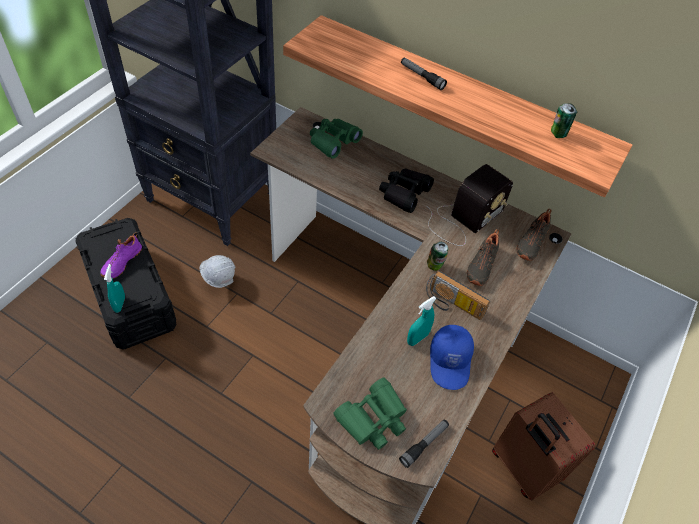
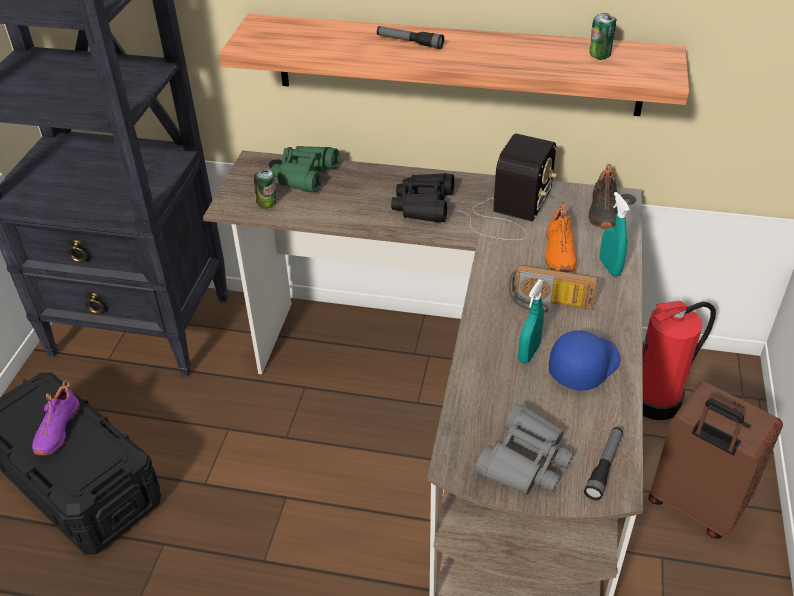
camera: 15 degrees left, 10 degrees down
turquoise spray bottle [104,264,125,313] -> turquoise spray bottle moved to [600,192,630,277]
white hard hat [200,255,235,288] -> none
green binoculars [333,377,407,450] -> grey binoculars [475,403,574,494]
can [427,242,448,271] -> can moved to [254,169,276,208]
blue cap [430,325,474,390] -> blue cap turned 120 degrees counterclockwise [549,330,620,391]
black shoe [467,229,499,286] -> orange shoe [545,202,577,272]
none -> fire extinguisher [643,301,716,420]

